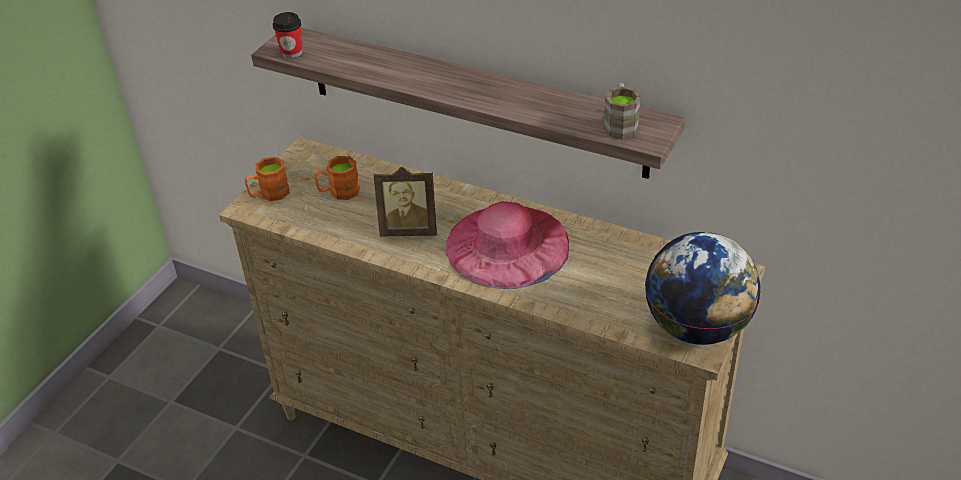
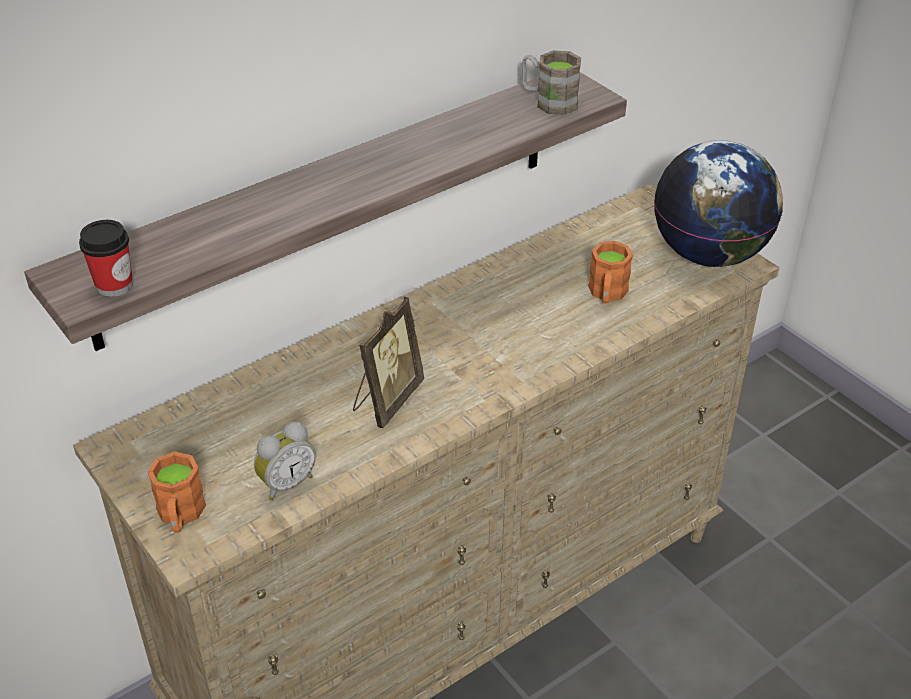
camera: 65 degrees left, 0 degrees up
orange mug [314,156,360,200] -> orange mug moved to [588,241,633,304]
pink hat [446,201,569,289] -> none
none -> alarm clock [254,422,316,501]

